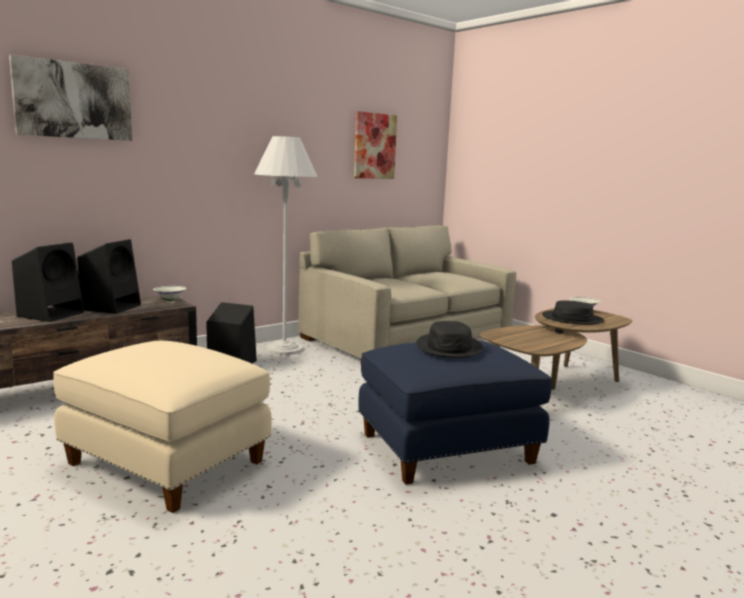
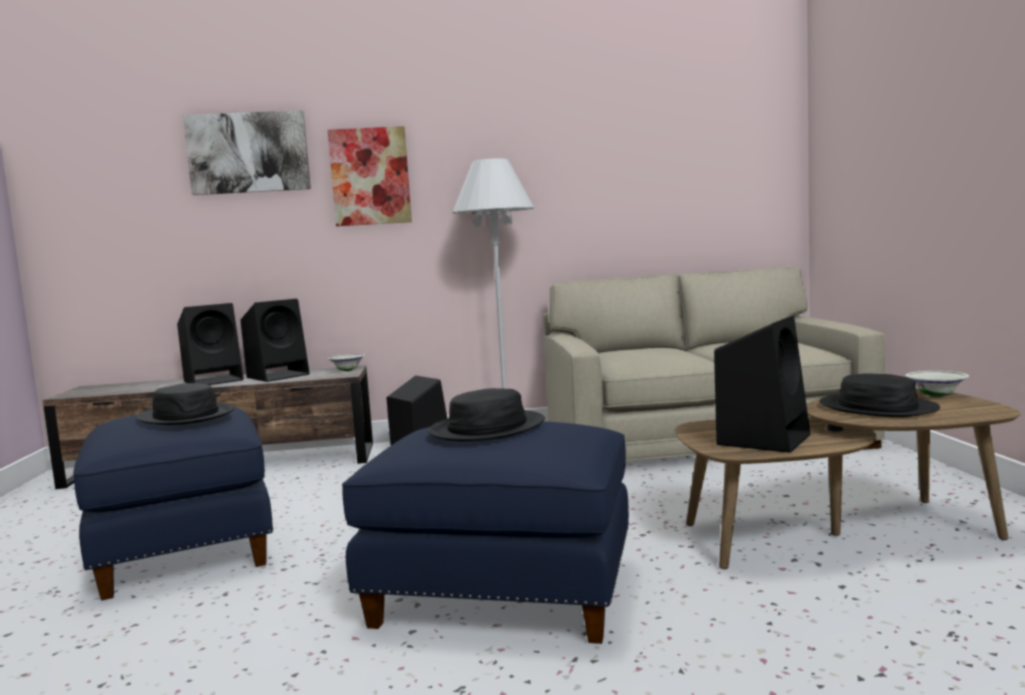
camera: 35 degrees right, 5 degrees down
beige ottoman [53,341,272,513] -> blue ottoman [73,407,273,601]
picture [354,111,397,179] -> picture moved to [328,126,412,226]
none -> black hat [136,383,234,425]
none -> black speaker [714,316,810,453]

